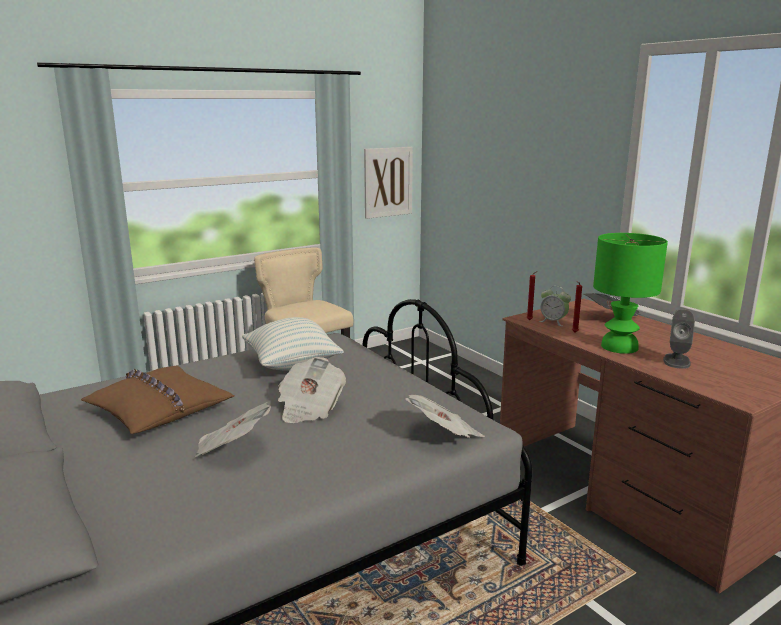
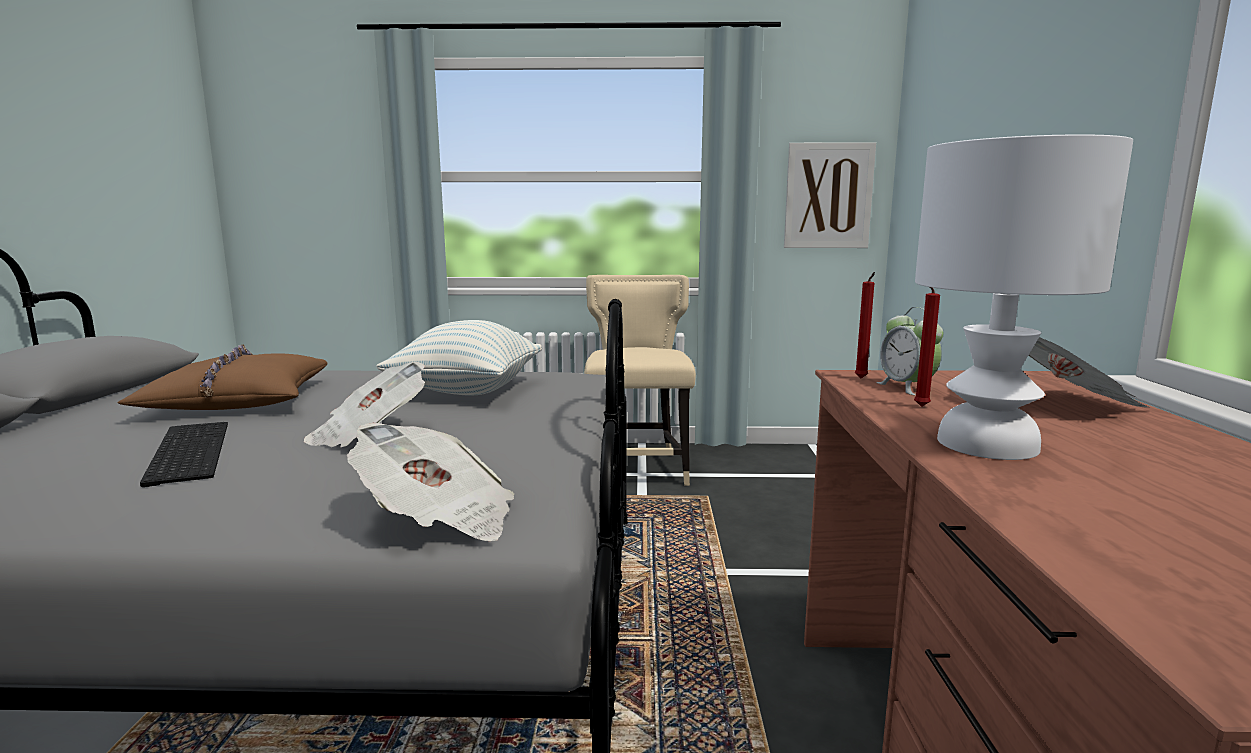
camera: 35 degrees right, 5 degrees down
newspaper [195,402,271,457] -> keyboard [140,422,228,487]
green table lamp [593,233,668,354] -> white table lamp [915,134,1133,460]
grey speaker [663,309,695,369] -> none

